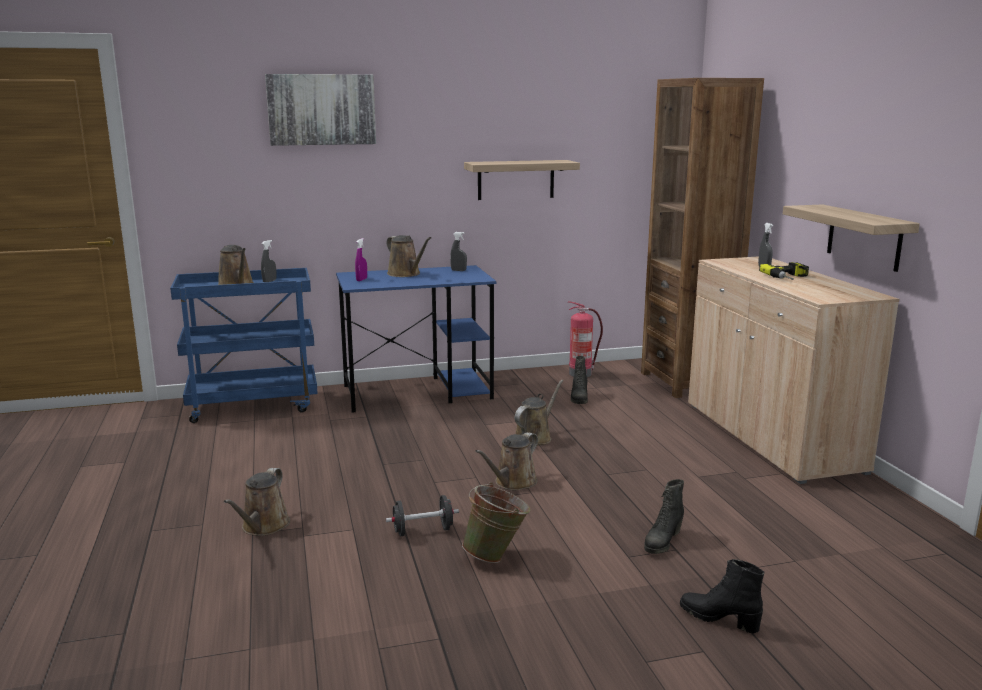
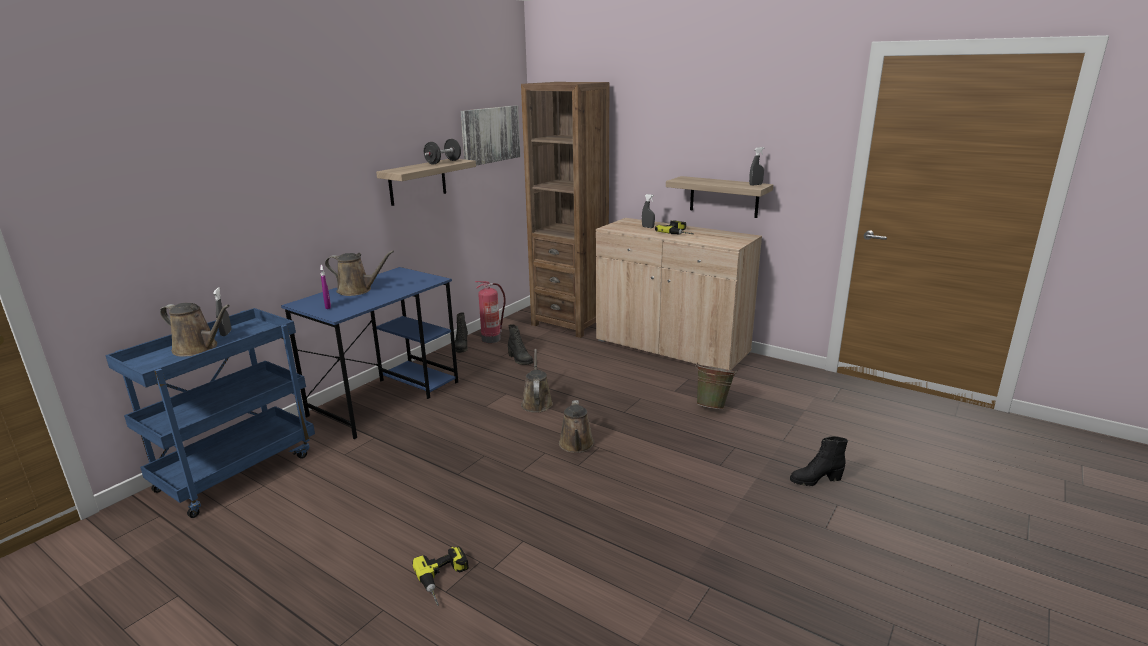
camera: 40 degrees left, 5 degrees up
brown watering can [223,468,290,536] -> power drill [412,546,469,605]
picture [265,74,376,146] -> picture moved to [460,105,520,166]
black dumbbell [386,495,459,536] -> black dumbbell moved to [424,139,461,165]
grey spray bottle [450,232,467,271] -> grey spray bottle moved to [749,147,765,186]
green bucket [462,482,531,563] -> green bucket moved to [695,362,737,409]
black boot [644,479,684,554] -> black boot moved to [455,313,468,353]

